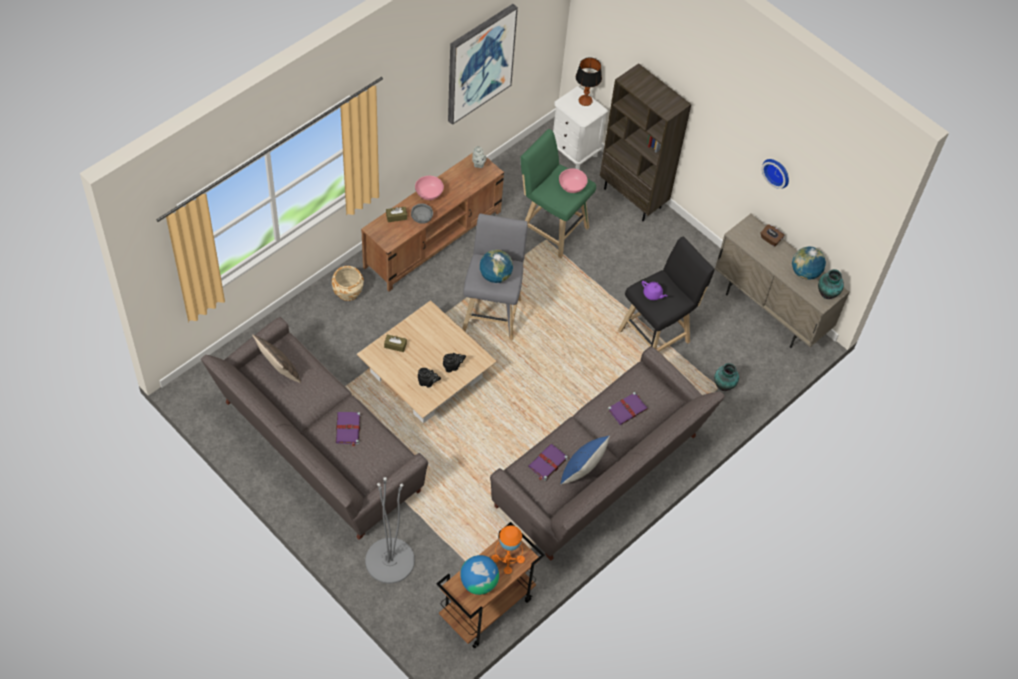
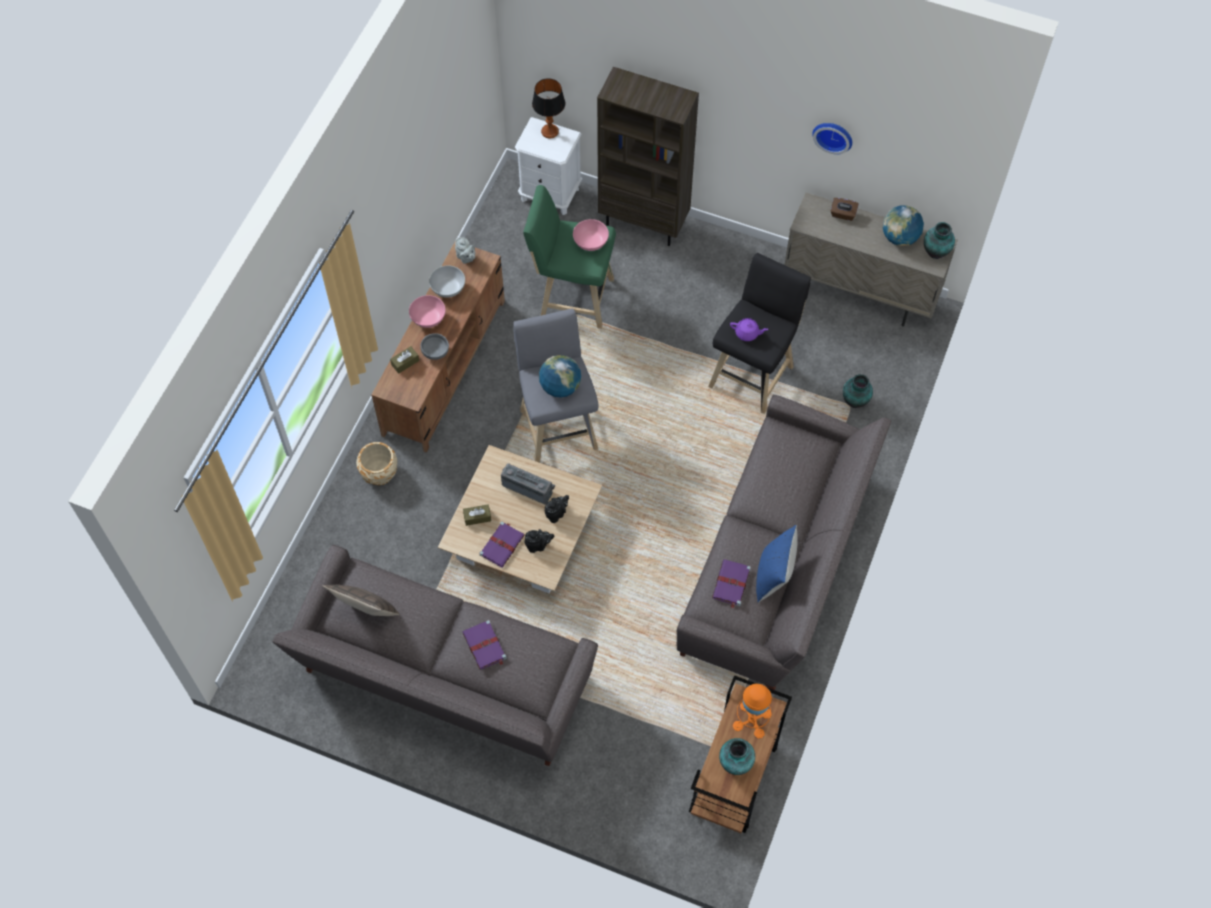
camera: 20 degrees left, 5 degrees up
grey floor lamp [365,477,415,584] -> none
picture [448,4,518,125] -> none
globe [460,555,499,595] -> vase [719,738,755,775]
purple book [607,392,648,425] -> purple book moved to [480,522,525,568]
none -> white bowl [429,265,465,298]
none -> radio [501,463,555,504]

